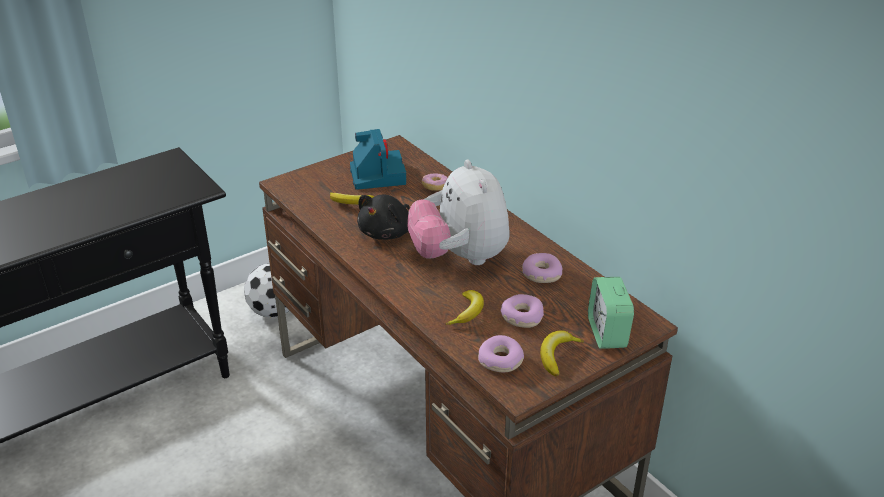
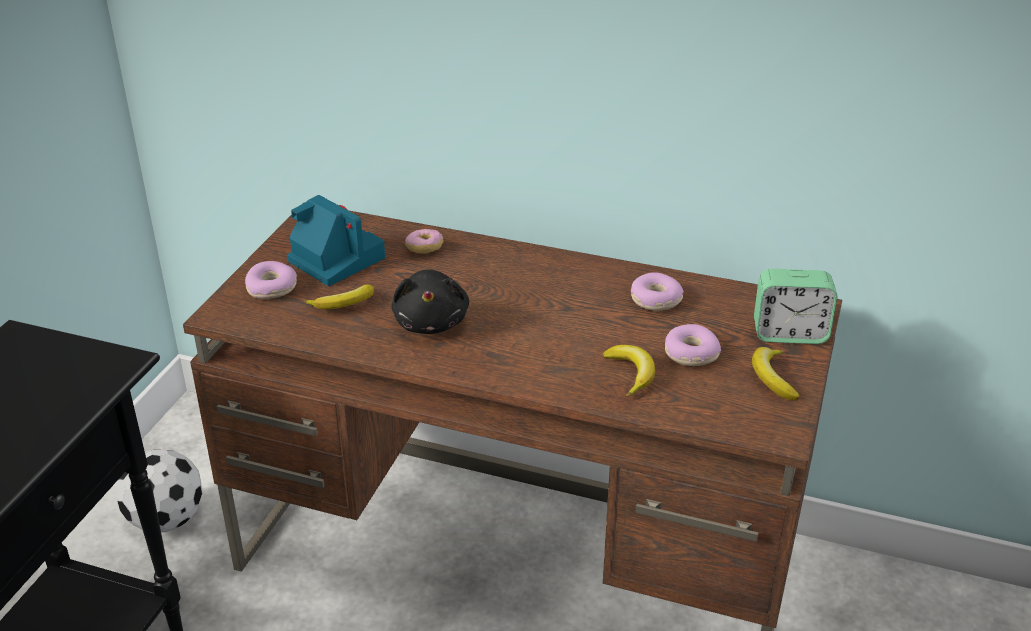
camera: 35 degrees left, 0 degrees up
plush toy [407,160,509,265] -> none
donut [478,335,524,372] -> donut moved to [245,261,297,299]
alarm clock [588,277,634,349] -> alarm clock turned 45 degrees counterclockwise [754,269,837,344]

